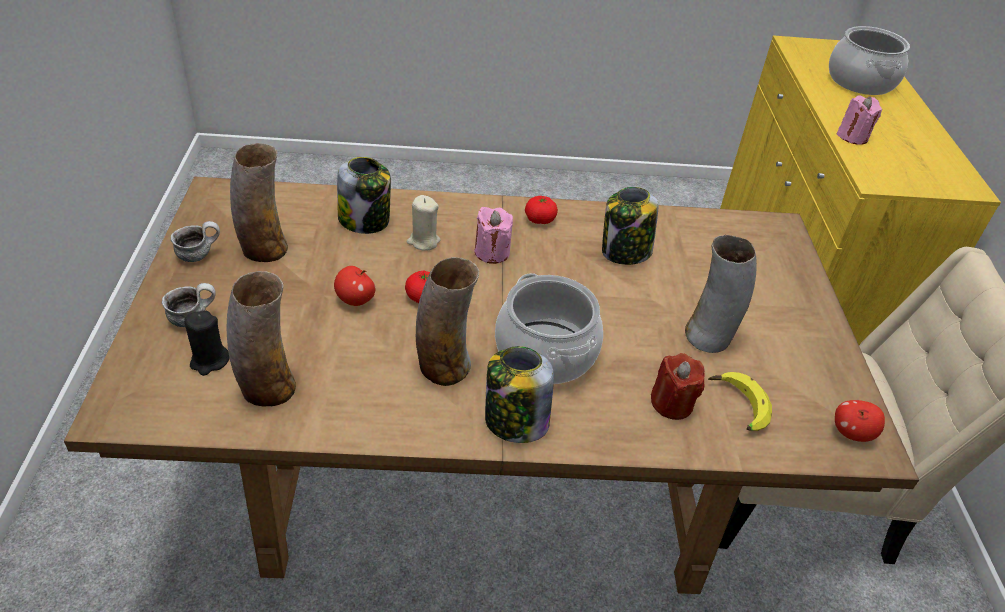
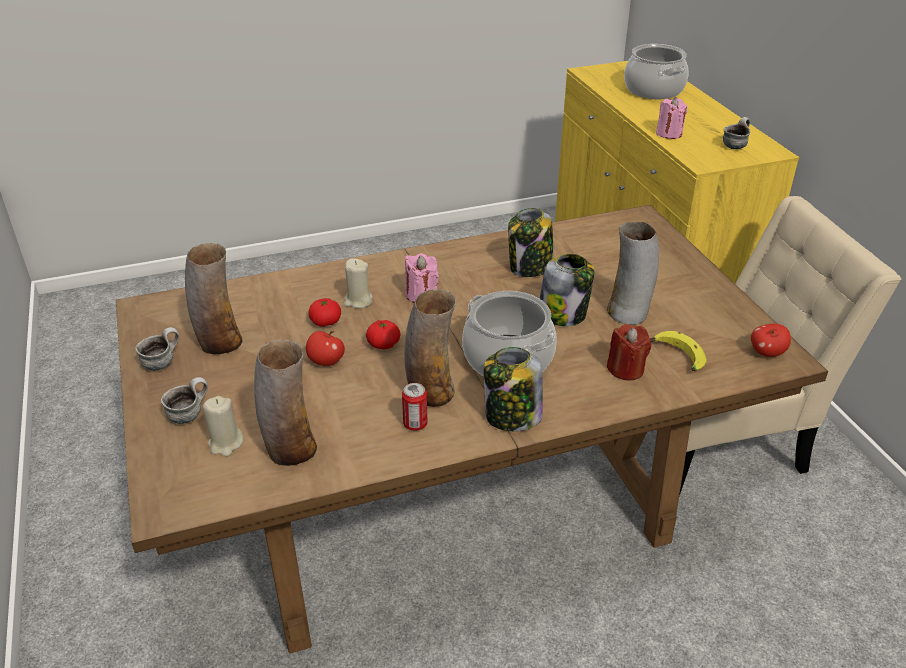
camera: 15 degrees left, 5 degrees down
black candle [184,311,229,376] -> beige candle [203,396,244,456]
jar [337,157,391,234] -> jar moved to [540,254,595,326]
tomato [525,196,558,224] -> tomato moved to [309,298,341,327]
none -> can [402,383,427,431]
none -> mug [723,117,750,149]

